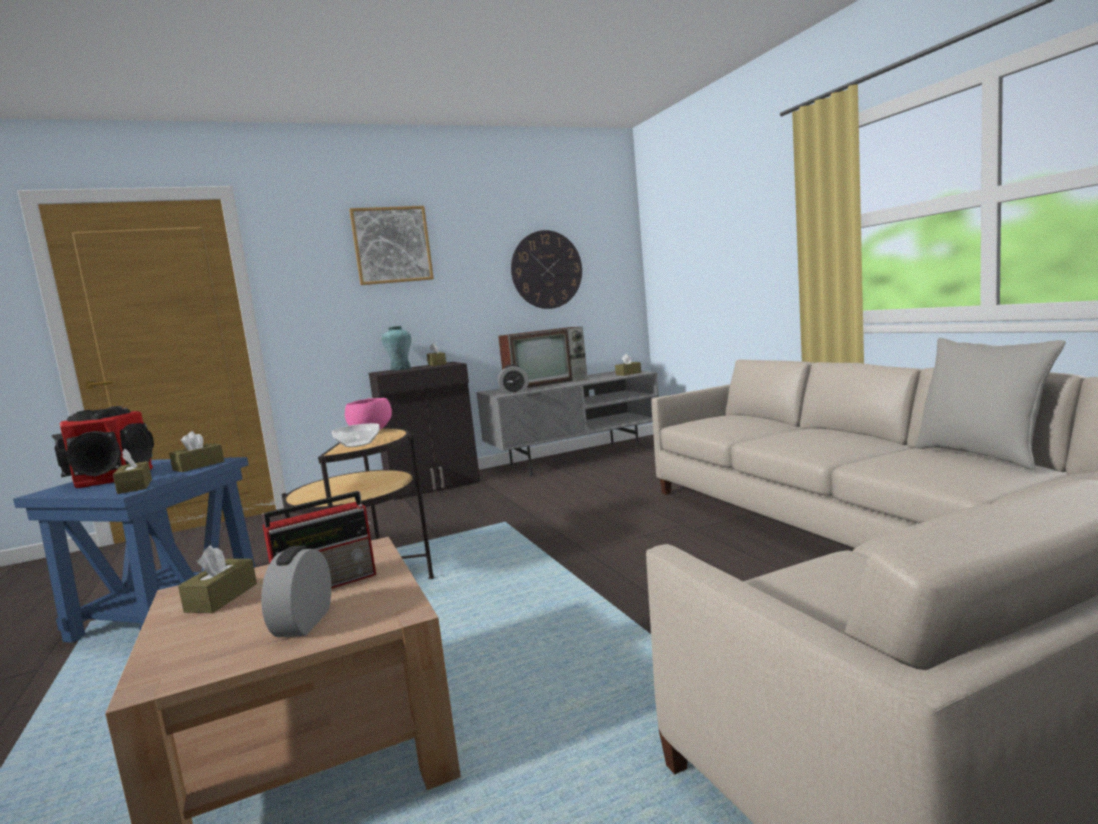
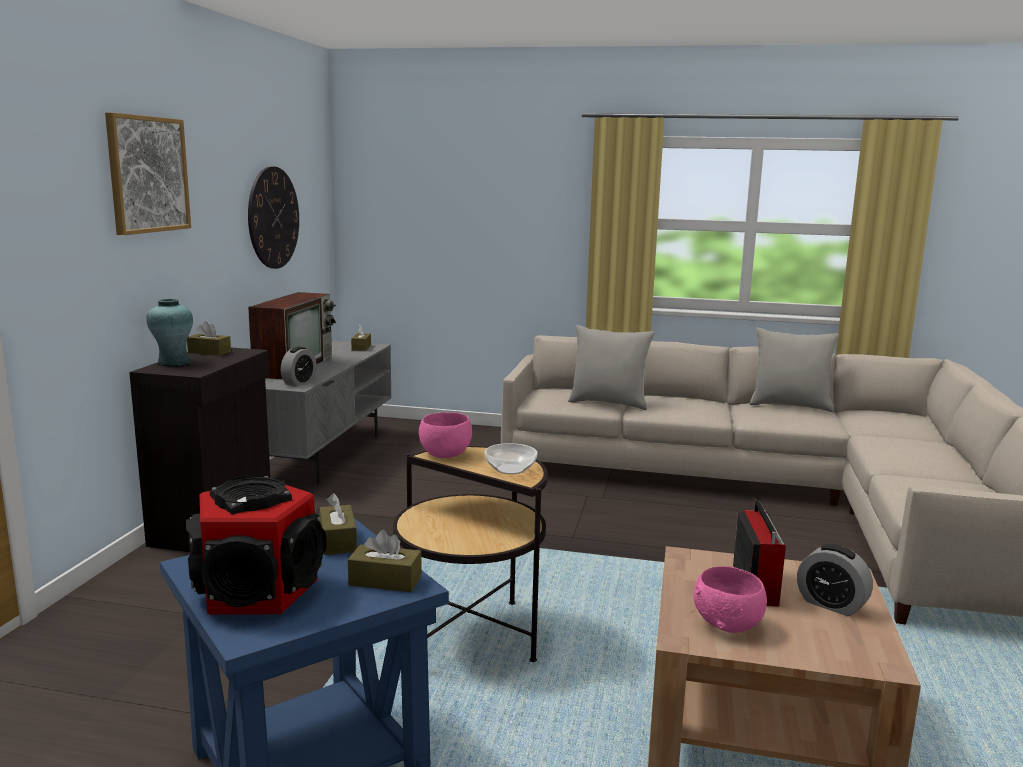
camera: 55 degrees left, 5 degrees up
brown tissue box [178,545,257,613] -> pink bowl [693,566,767,633]
none -> grey pillow [568,325,655,410]

